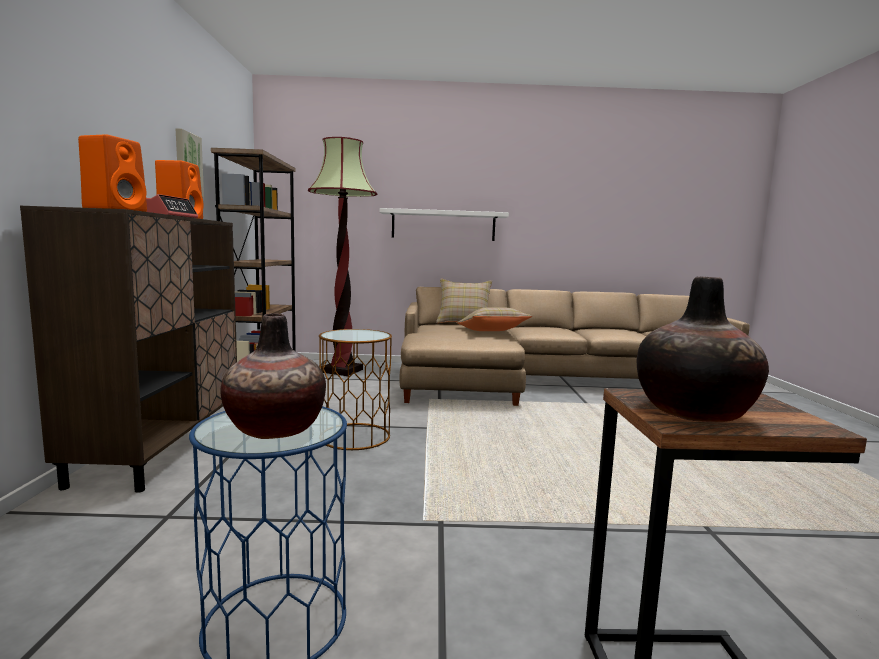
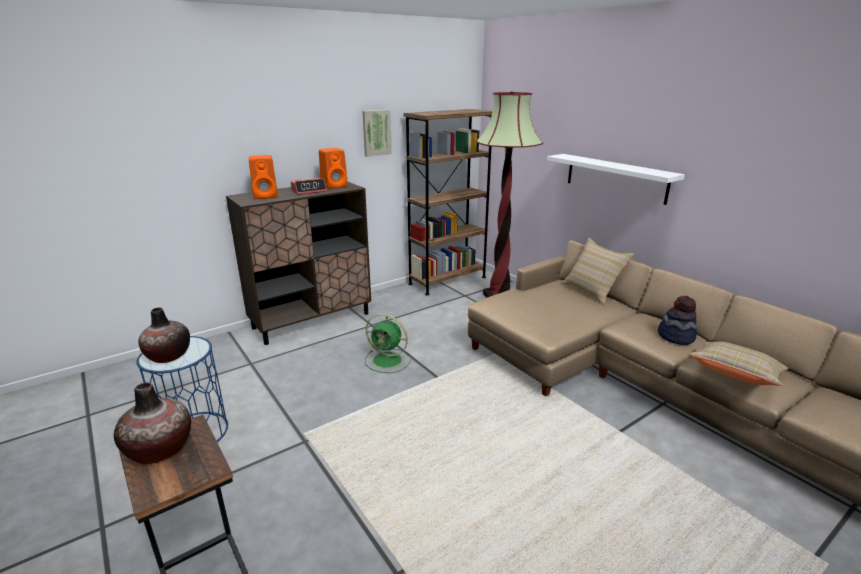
camera: 55 degrees right, 15 degrees up
brown side table [319,329,392,450] -> green fan [365,314,411,373]
beige pillow [457,307,532,331] -> beige pillow moved to [689,341,789,386]
none -> hat [658,295,697,345]

